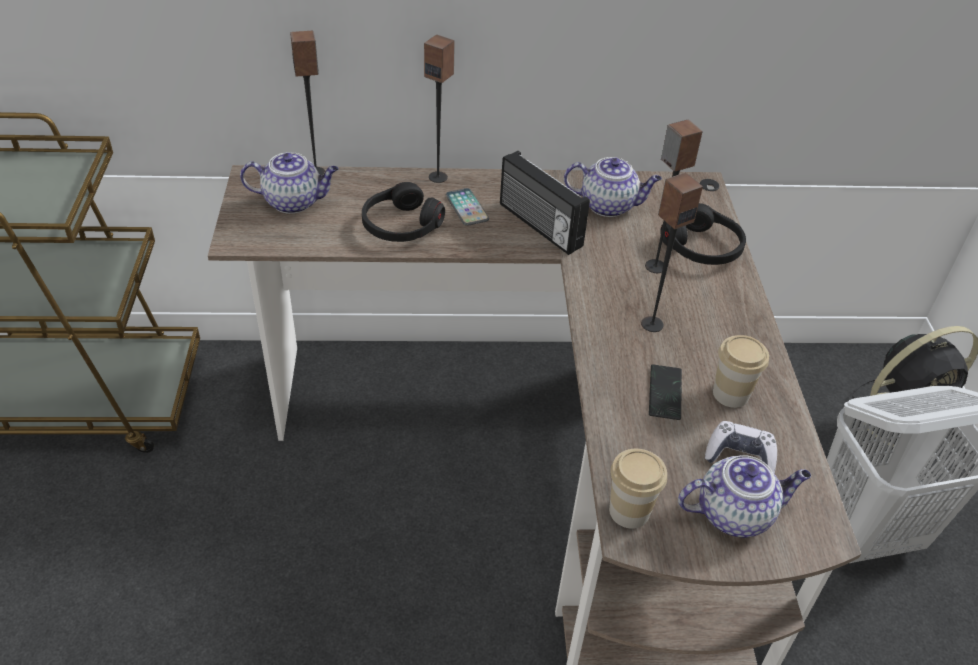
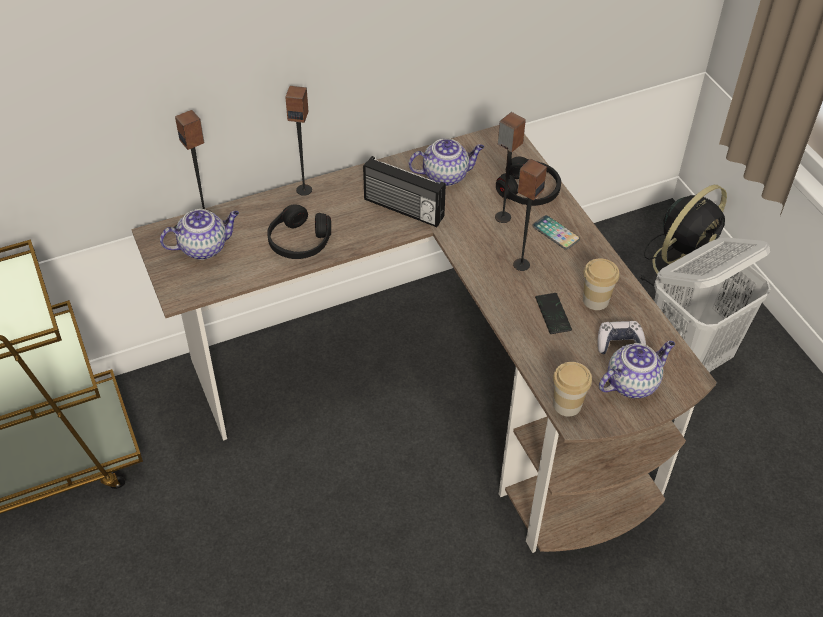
camera: 20 degrees left, 5 degrees up
phone [446,188,489,226] -> phone moved to [532,215,580,250]

